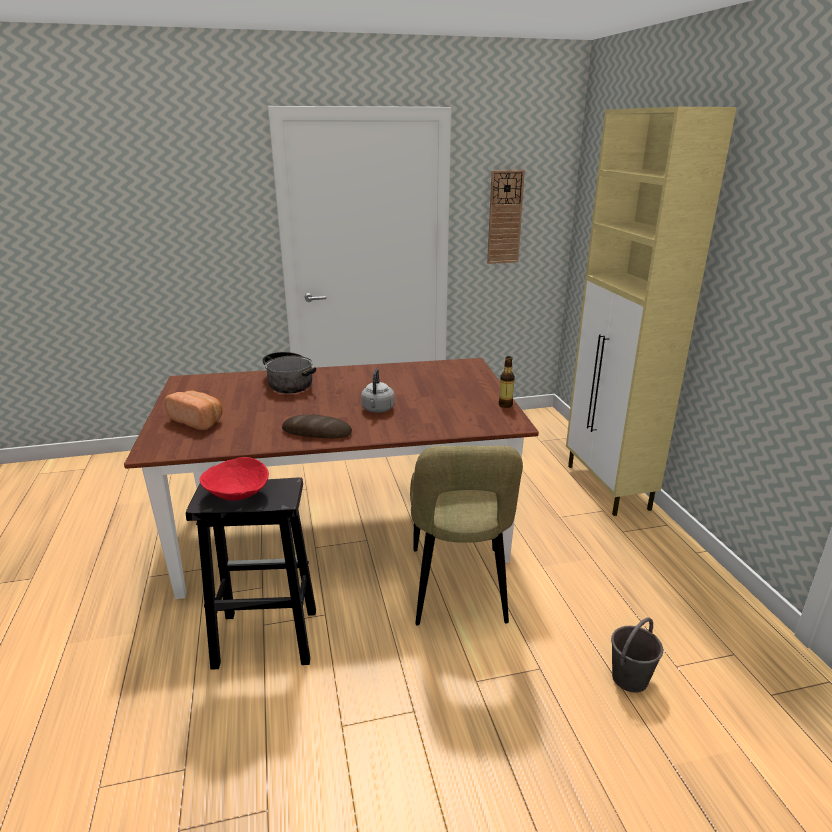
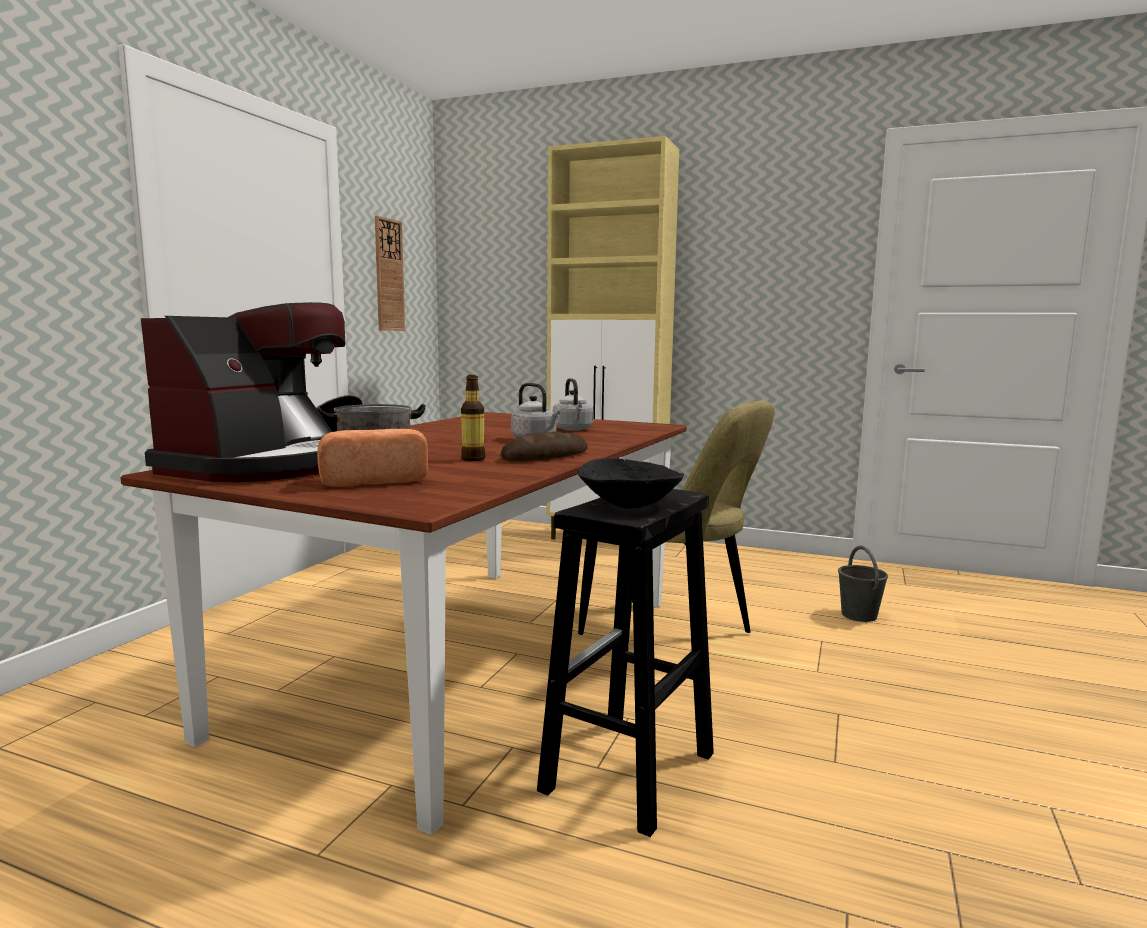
camera: 55 degrees left, 15 degrees down
red bowl [200,457,269,501] -> black bowl [577,458,684,509]
bottle [499,356,515,408] -> bottle moved to [461,375,485,461]
none -> coffee machine [141,302,345,482]
none -> grey kettle [553,378,594,431]

